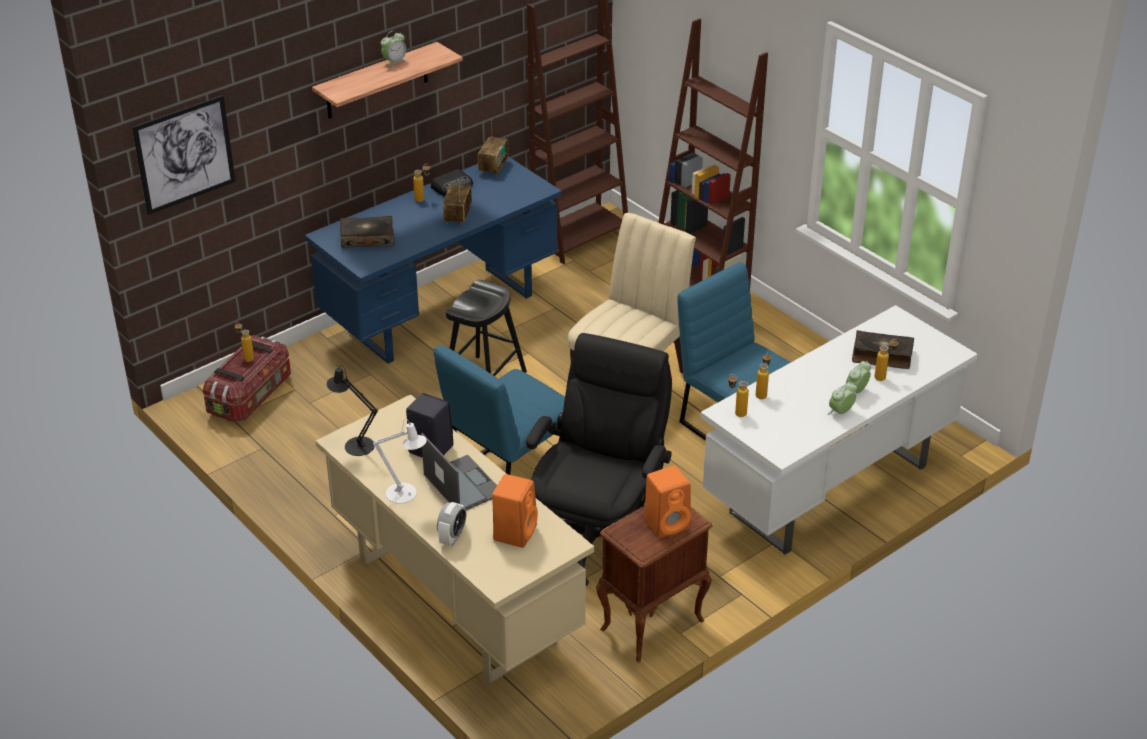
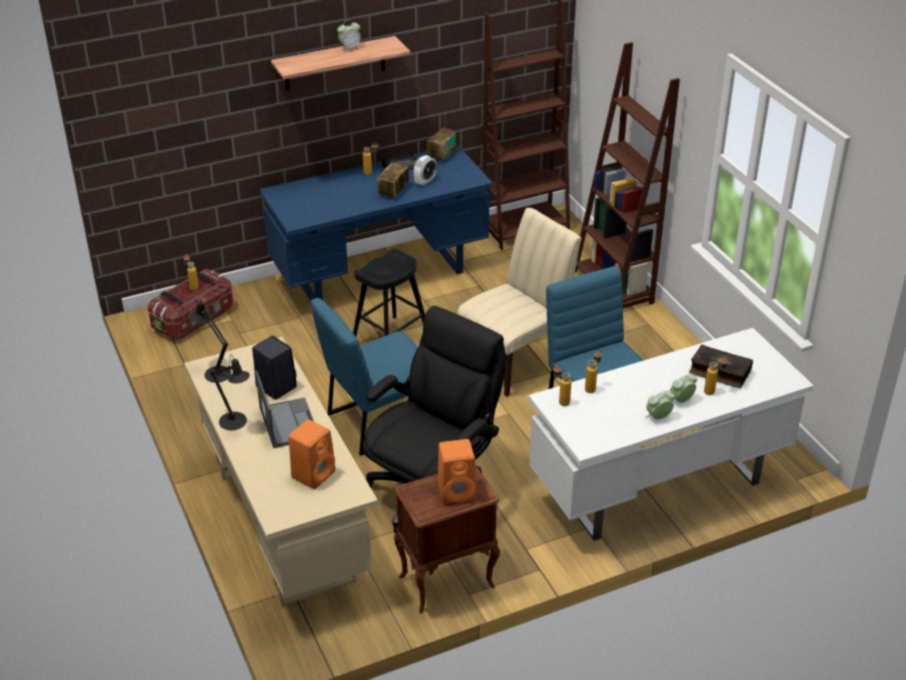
camera: 15 degrees right, 0 degrees up
picture [132,95,236,215] -> none
book [340,216,394,248] -> none
white table lamp [373,419,427,504] -> black table lamp [210,357,250,430]
alarm clock [437,502,466,546] -> alarm clock moved to [413,155,436,186]

